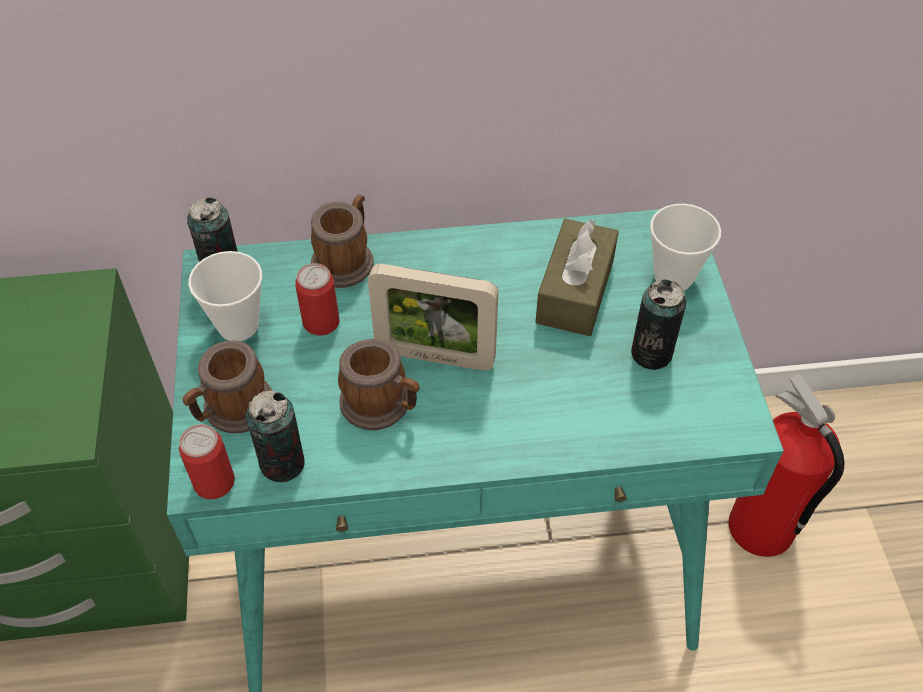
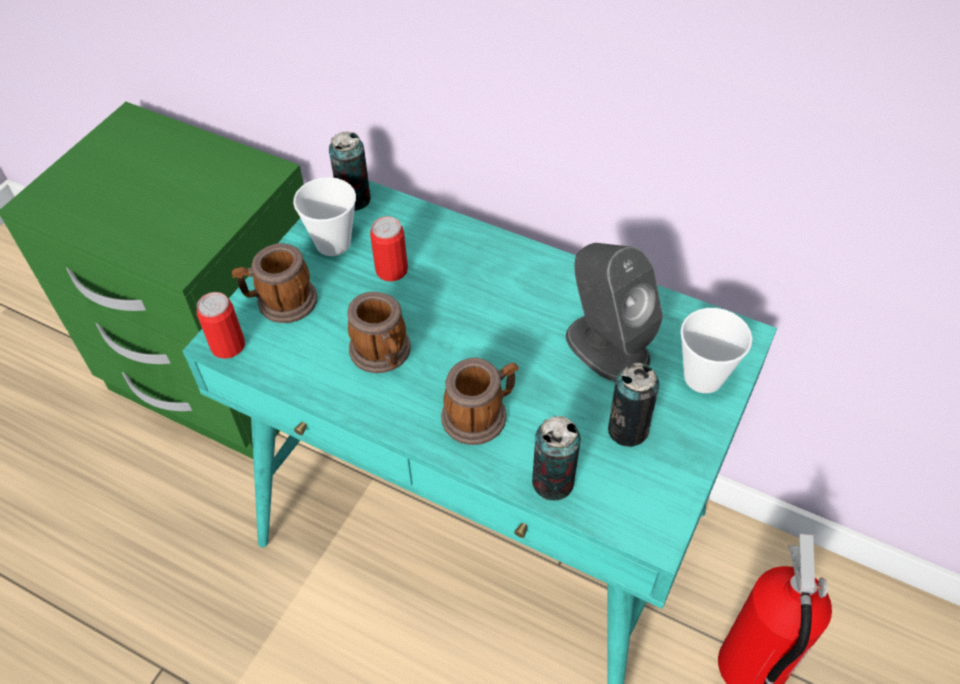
camera: 35 degrees right, 0 degrees up
can [246,391,305,482] -> can moved to [532,416,581,500]
mug [311,195,374,288] -> mug moved to [441,357,518,445]
picture frame [368,264,499,371] -> none
brown tissue box [536,219,619,336] -> grey speaker [566,243,663,382]

